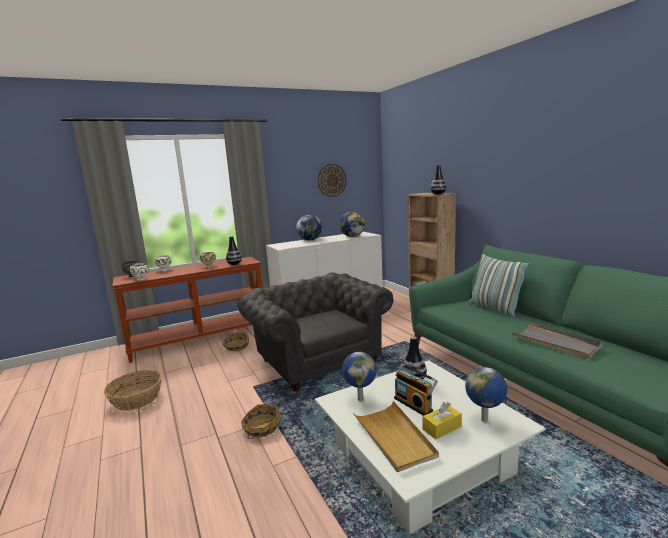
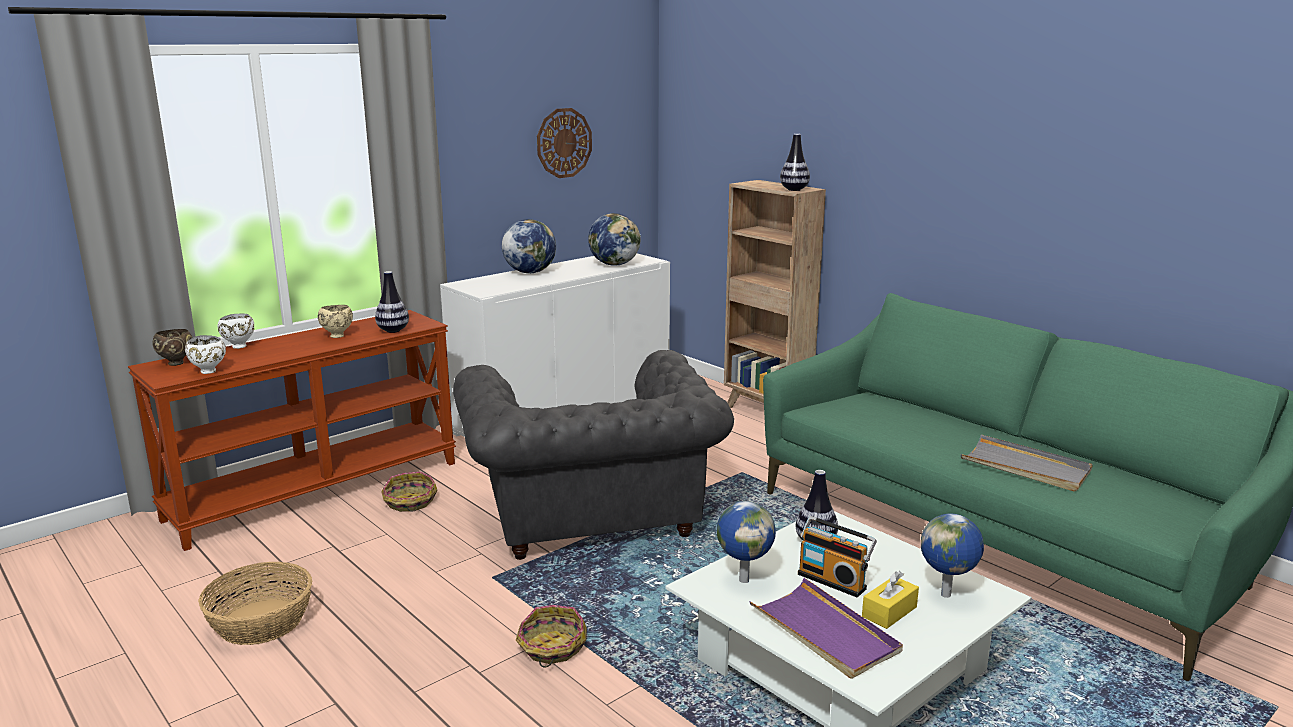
camera: 15 degrees left, 5 degrees up
grey armchair [237,272,393,391] -> grey armchair turned 150 degrees counterclockwise [453,350,734,560]
beige tray [353,401,439,472] -> purple tray [749,578,903,679]
pillow [468,254,529,317] -> none

